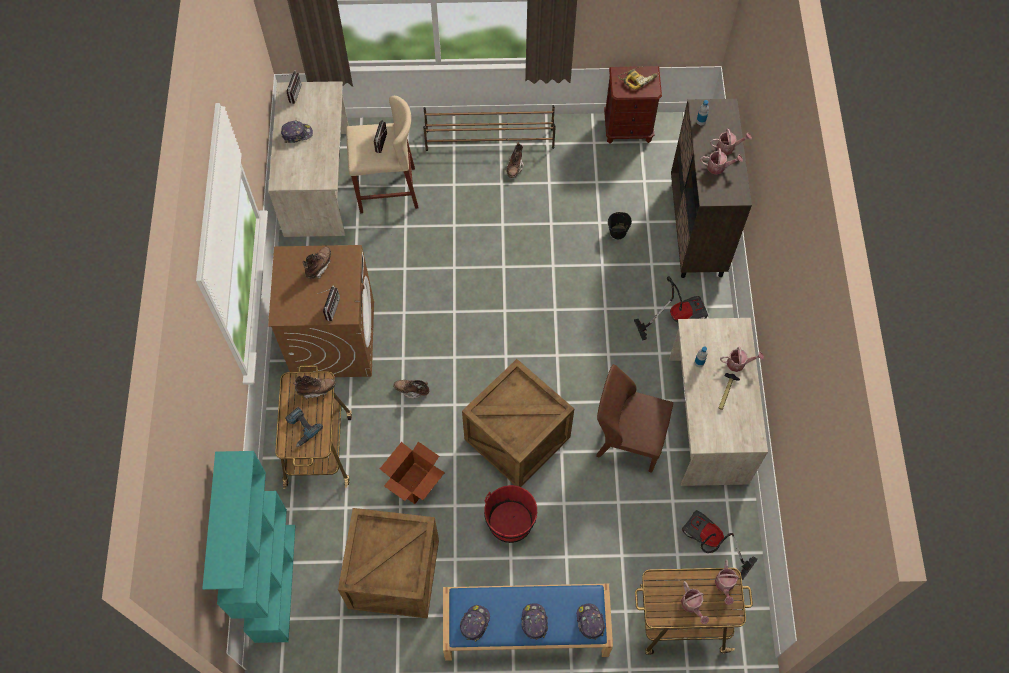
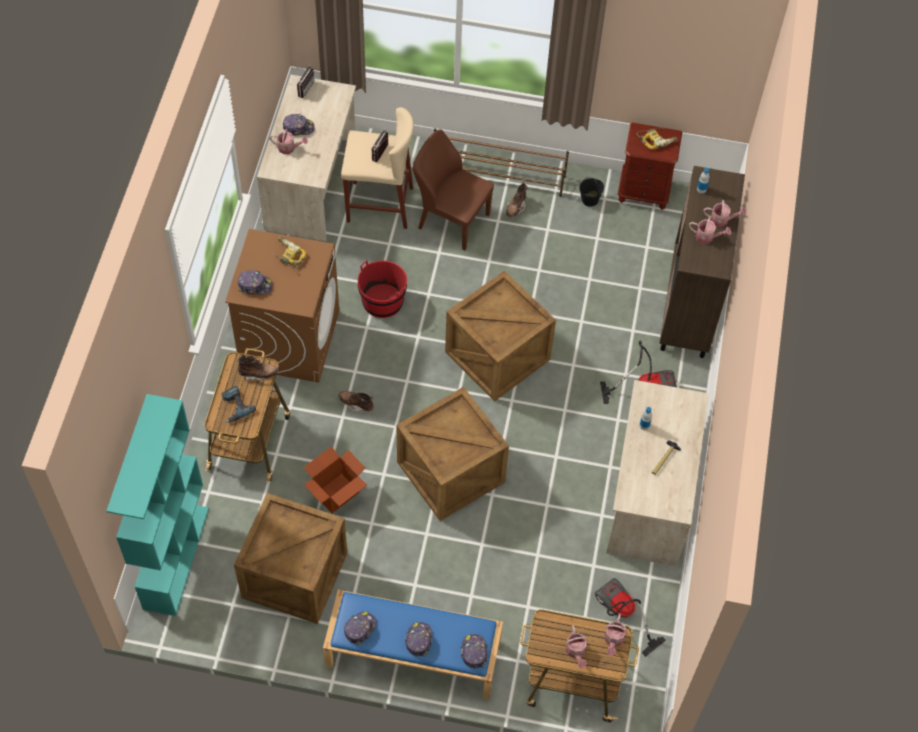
camera: 10 degrees right, 5 degrees down
brown boot [303,247,331,279] -> power drill [272,237,306,271]
radio [317,285,340,321] -> none
red bucket [484,485,537,543] -> red bucket moved to [358,260,407,318]
brown chair [596,364,673,473] -> brown chair moved to [413,129,494,251]
black bucket [608,212,632,239] -> black bucket moved to [579,177,604,207]
watering can [720,347,764,372] -> watering can moved to [269,129,308,154]
none -> cap [238,270,273,295]
none -> crate [445,270,556,402]

